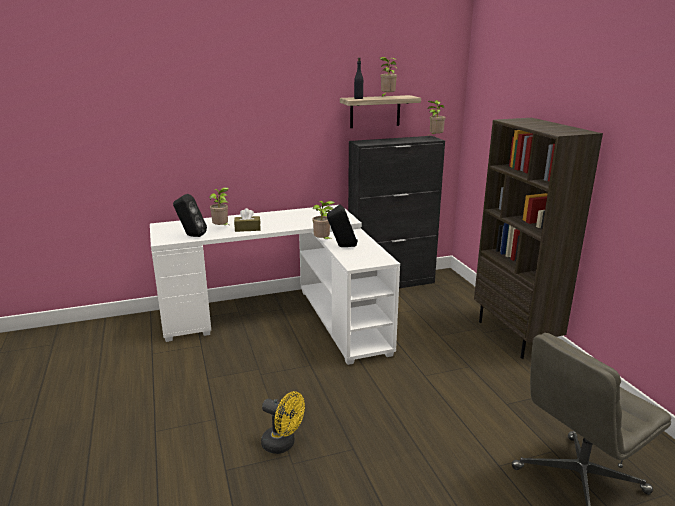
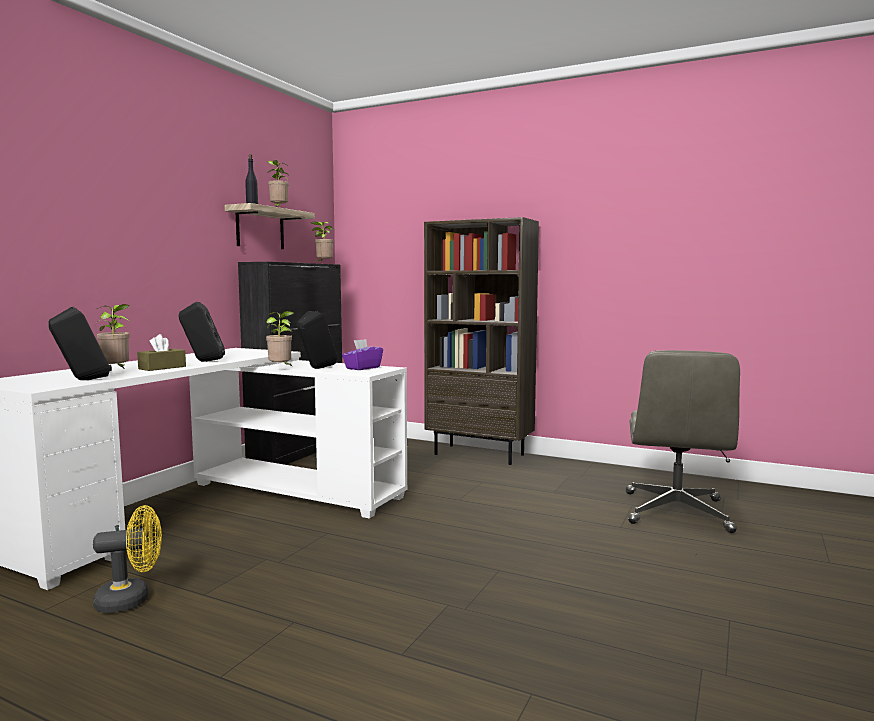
camera: 45 degrees left, 15 degrees down
yellow fan [261,391,305,454] -> yellow fan moved to [93,505,162,613]
none -> black speaker [179,302,225,362]
none -> purple tissue box [342,339,383,370]

